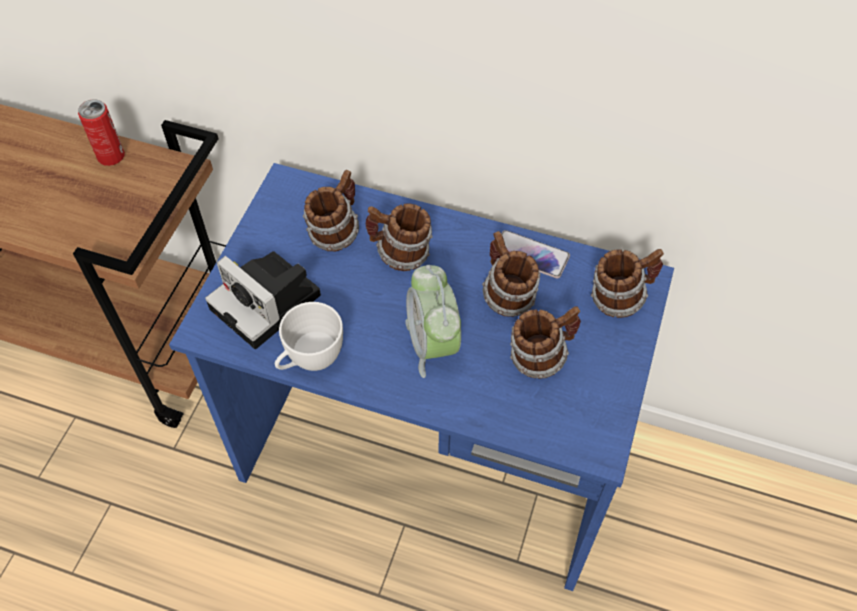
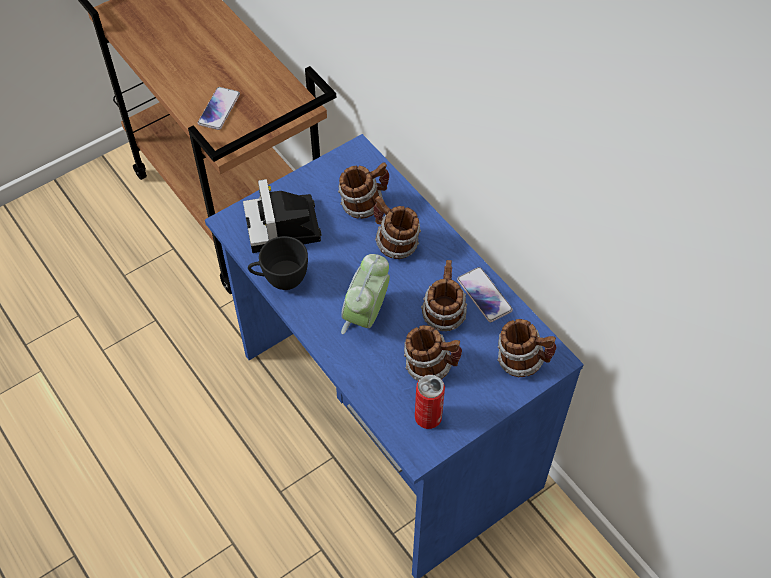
camera: 35 degrees right, 0 degrees up
can [78,99,125,166] -> can moved to [415,375,445,429]
white cup [275,302,343,371] -> black cup [248,236,308,290]
none -> phone [198,87,240,130]

